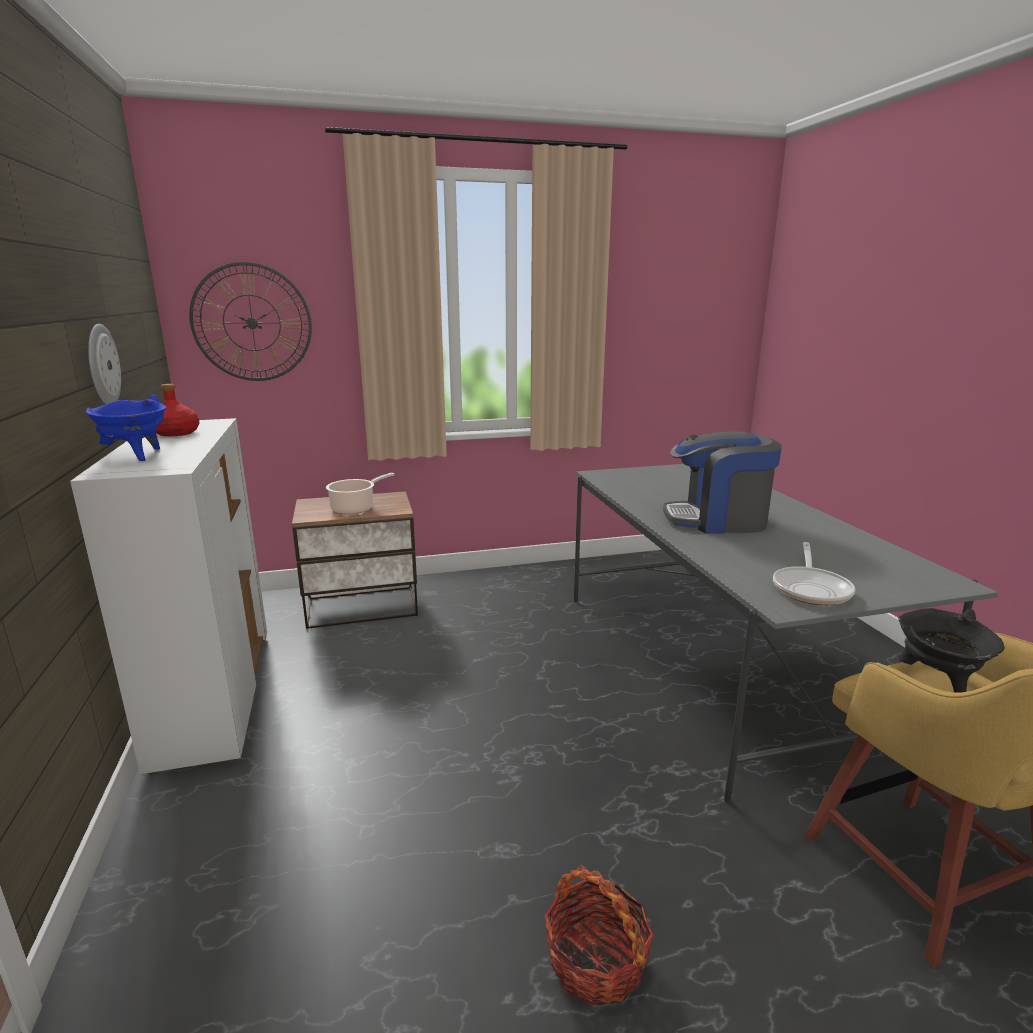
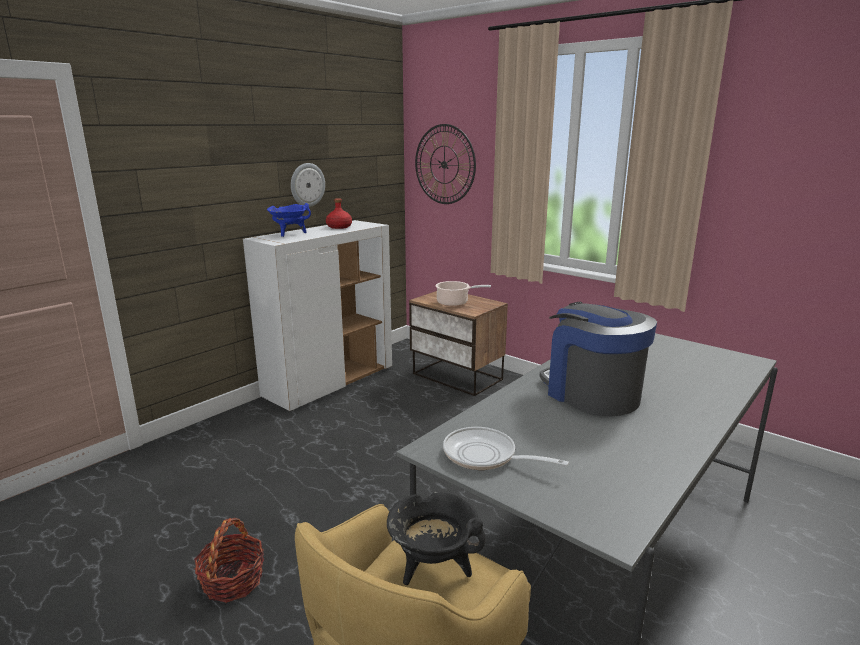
camera: 55 degrees right, 0 degrees up
frying pan [773,542,855,605] -> frying pan turned 45 degrees clockwise [443,427,569,470]

